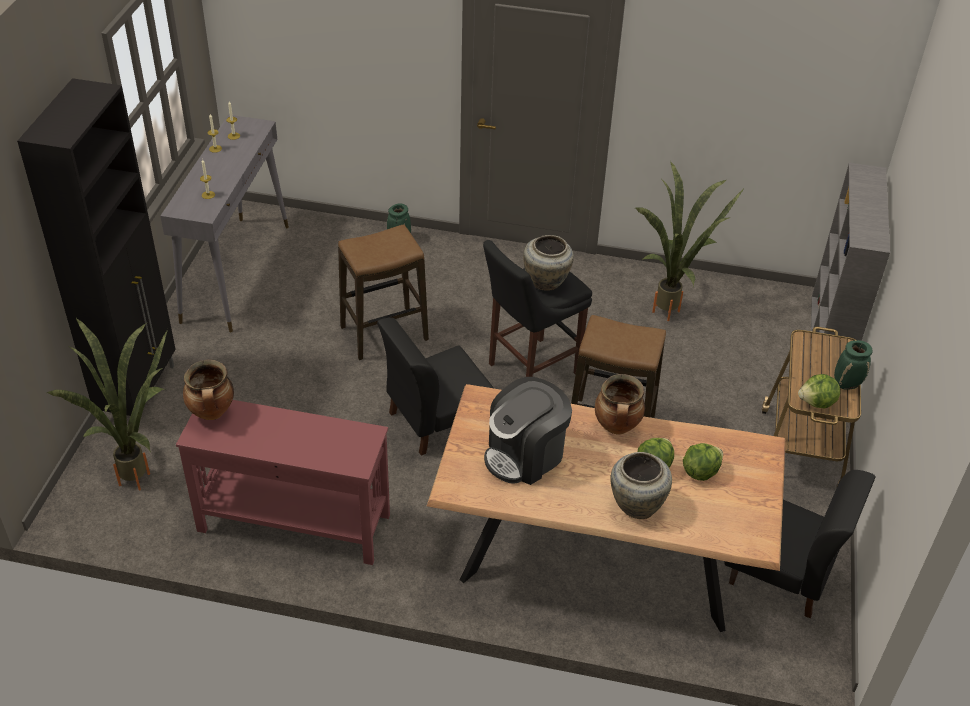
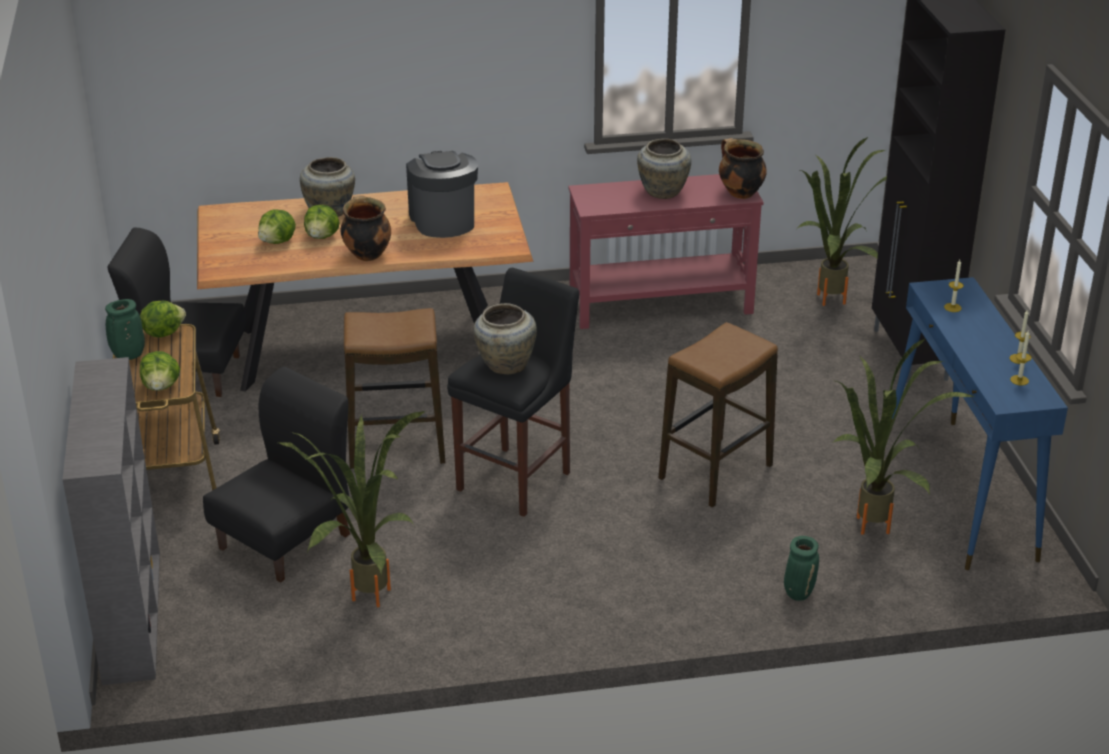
camera: 160 degrees right, 10 degrees down
grey console table [160,115,289,332] -> blue console table [891,277,1068,570]
black chair [377,318,493,456] -> black chair moved to [203,367,350,582]
coffee machine [484,377,572,485] -> coffee machine turned 45 degrees counterclockwise [406,151,478,238]
none -> lettuce [140,351,180,391]
none -> beige vase [637,138,691,199]
none -> potted plant [833,339,974,535]

